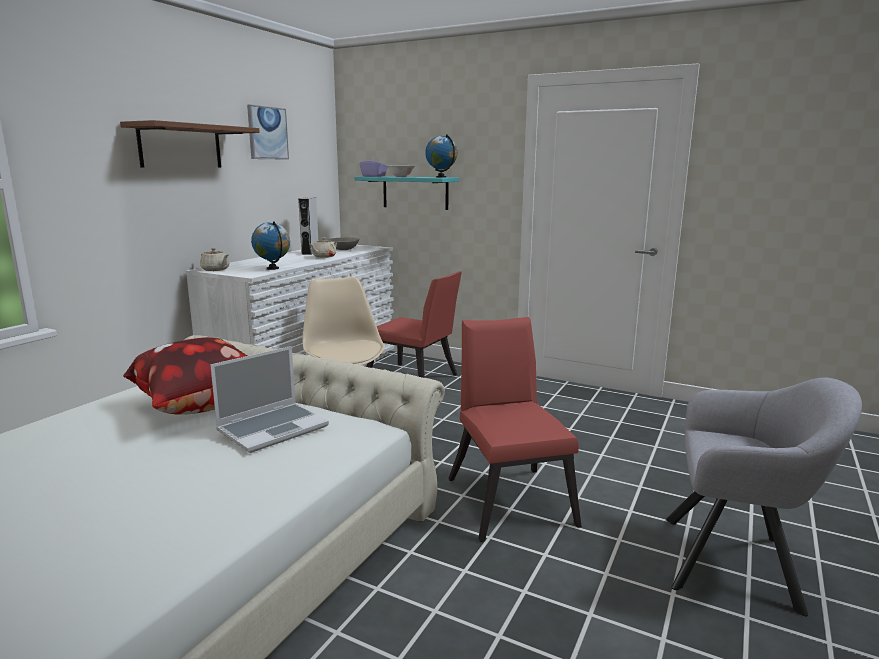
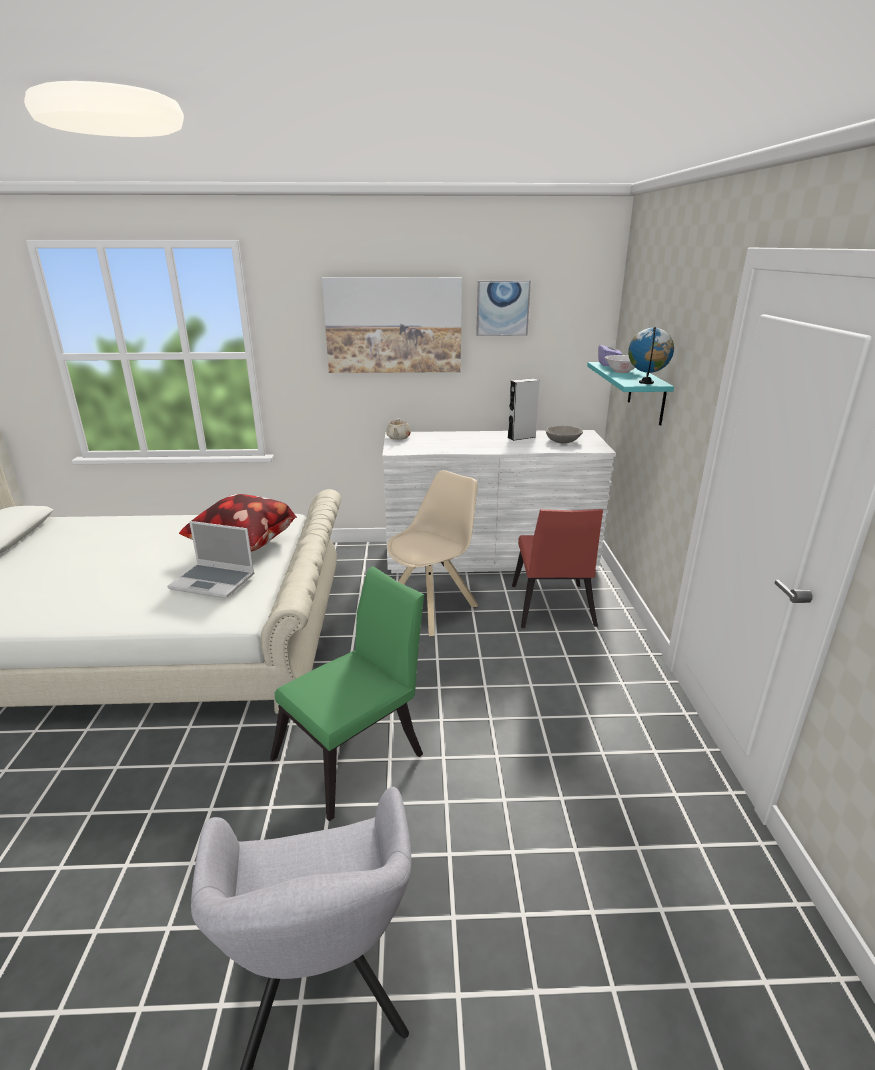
camera: 60 degrees right, 10 degrees up
brown shelf [120,120,260,168] -> picture [322,277,462,373]
globe [251,221,290,270] -> none
beige teapot [310,238,337,258] -> none
red chair [448,317,582,542] -> green chair [270,566,424,821]

